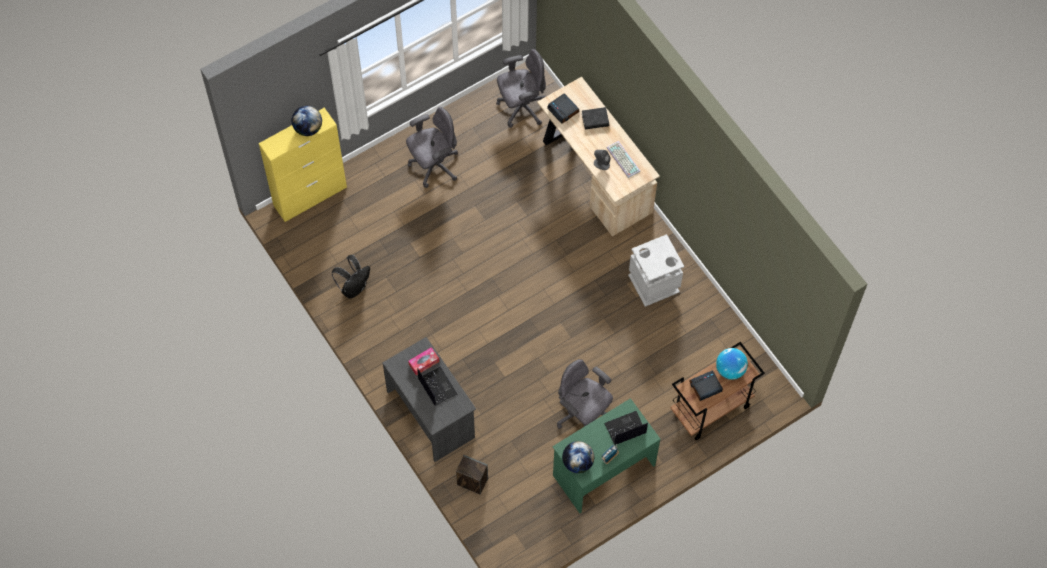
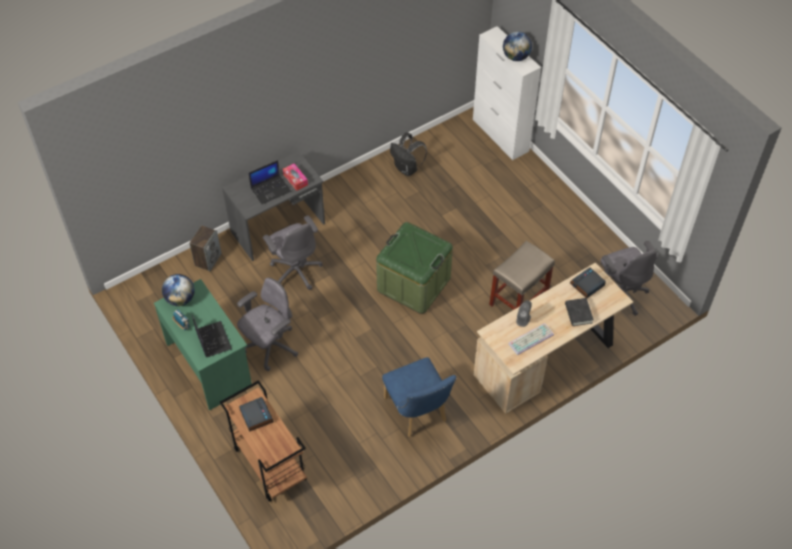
camera: 90 degrees right, 10 degrees down
yellow cabinet [259,108,347,222] -> white cabinet [473,26,541,160]
grey office chair [406,107,458,188] -> grey office chair moved to [263,215,323,290]
grey trash can [628,234,684,307] -> blue chair [382,357,456,437]
globe [716,348,748,380] -> none
none -> green storage box [376,222,453,314]
none -> beige stool [489,241,555,310]

